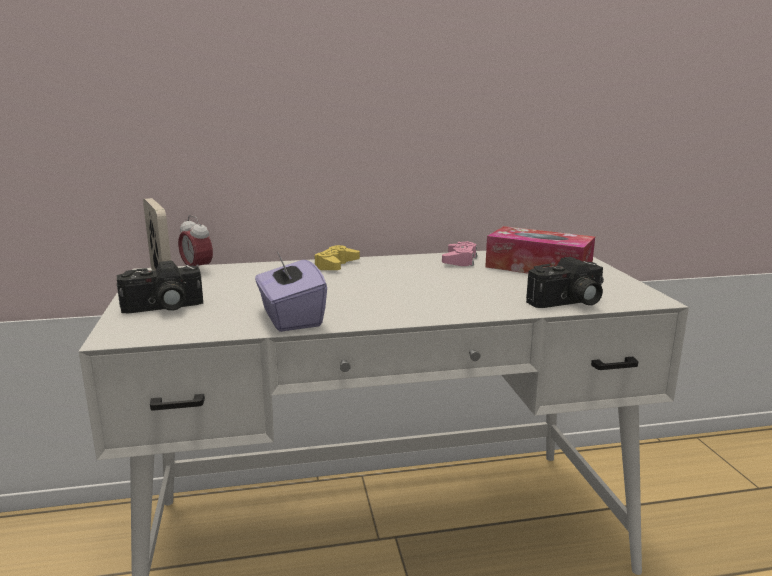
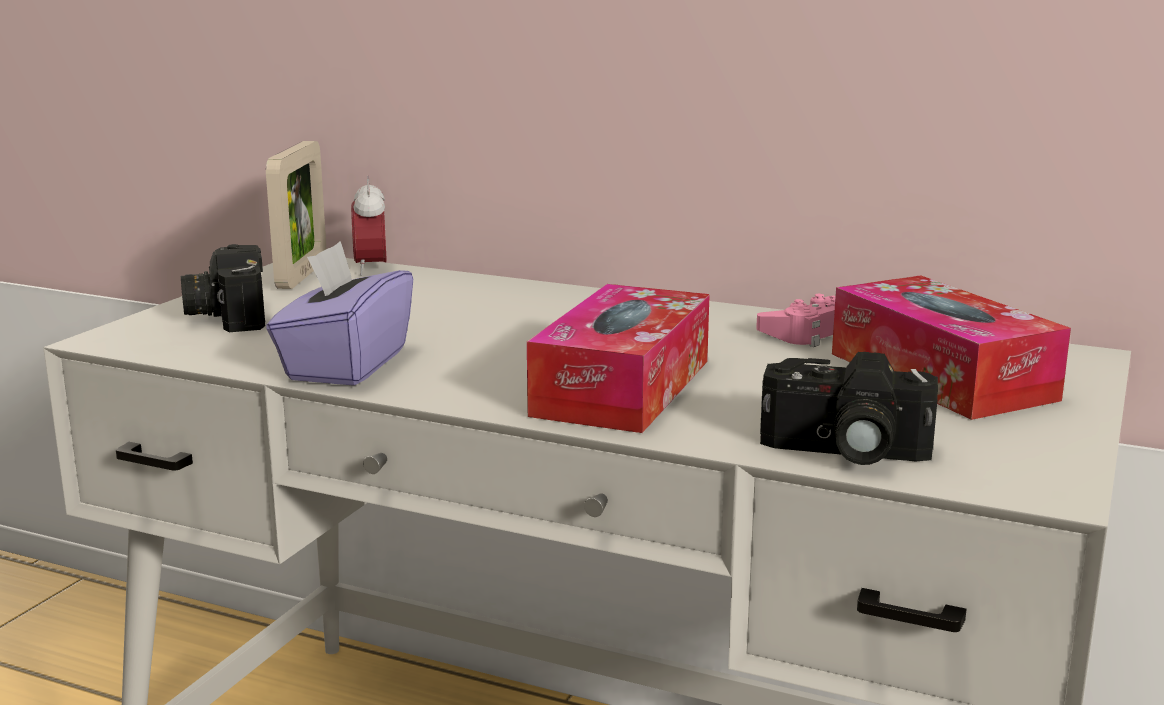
camera: 35 degrees right, 0 degrees up
camera [117,261,203,313] -> camera turned 60 degrees clockwise [181,244,265,332]
yellow game controller [314,245,360,270] -> none
none -> tissue box [527,284,710,433]

